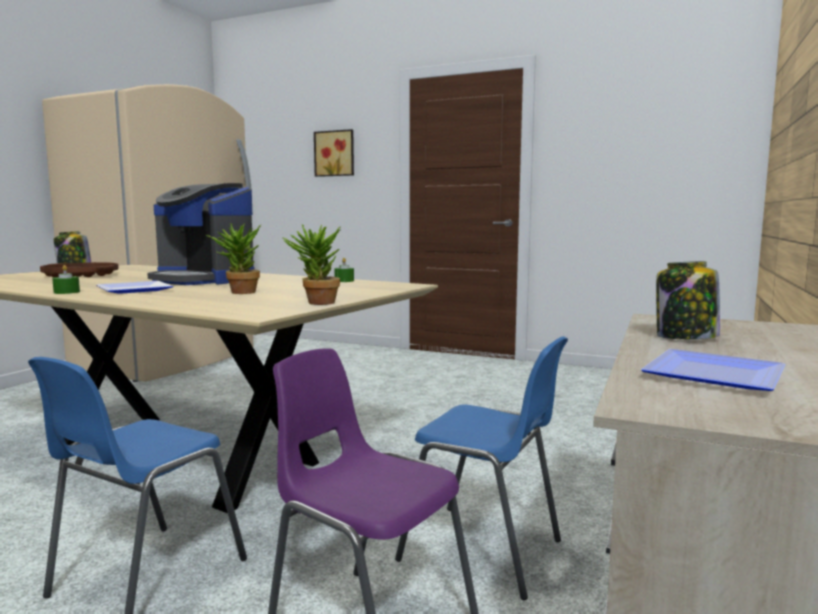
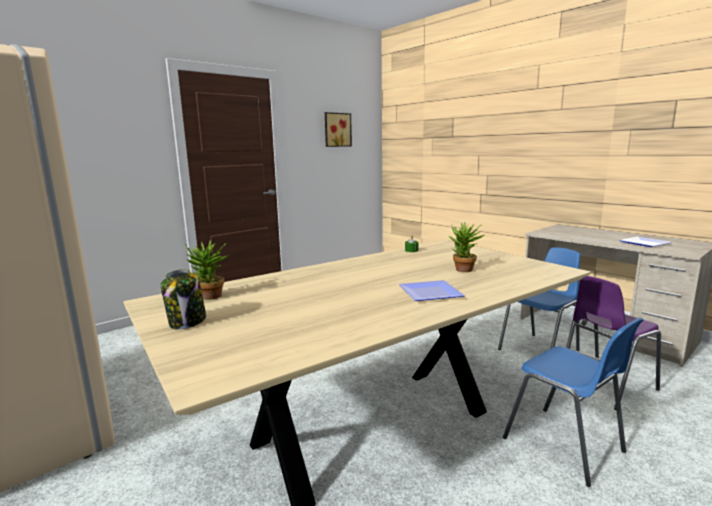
camera: 65 degrees left, 5 degrees up
brown tray [40,262,119,277] -> none
green candle [52,265,80,294] -> none
coffee machine [147,183,255,285] -> none
potted plant [283,224,341,305] -> potted plant moved to [185,240,229,300]
picture [314,129,354,177] -> picture moved to [325,112,352,147]
jar [656,261,720,339] -> none

